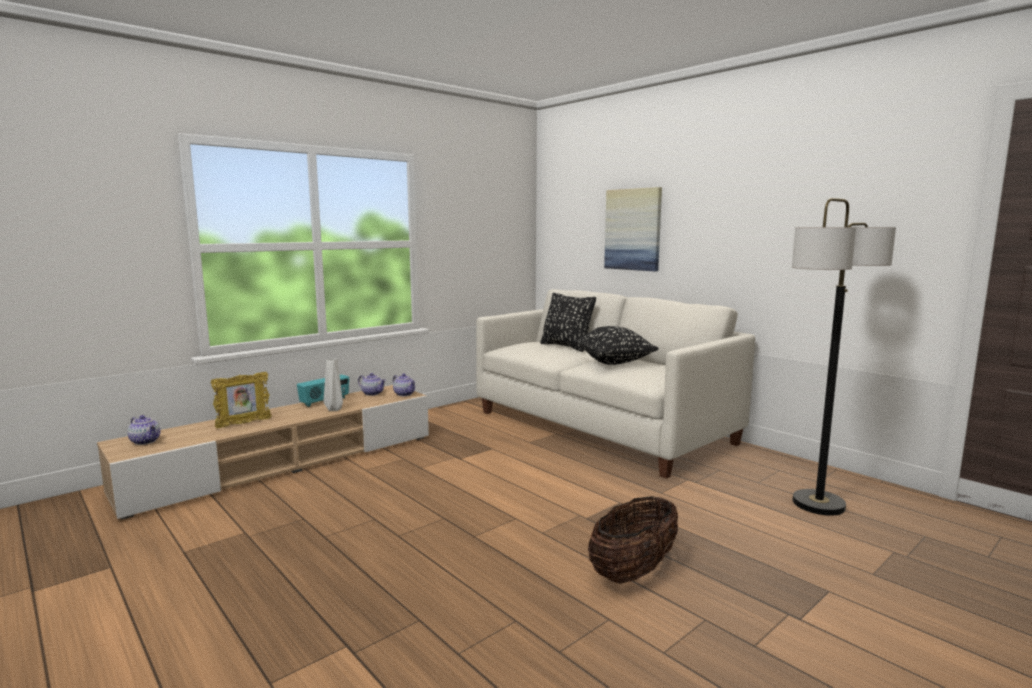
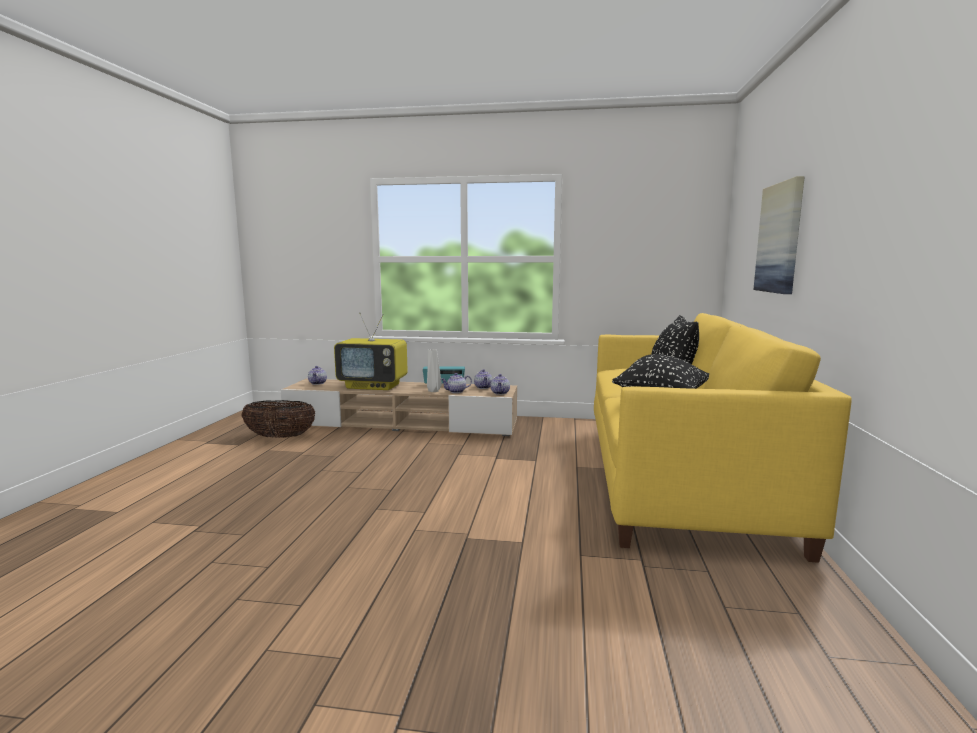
camera: 50 degrees right, 0 degrees up
picture frame [211,372,272,428] -> television [334,313,408,390]
white sofa [476,289,755,479] -> yellow sofa [594,313,852,563]
basket [588,496,678,584] -> basket moved to [242,400,316,438]
floor lamp [792,198,896,516] -> none
none -> teapot [441,373,472,393]

